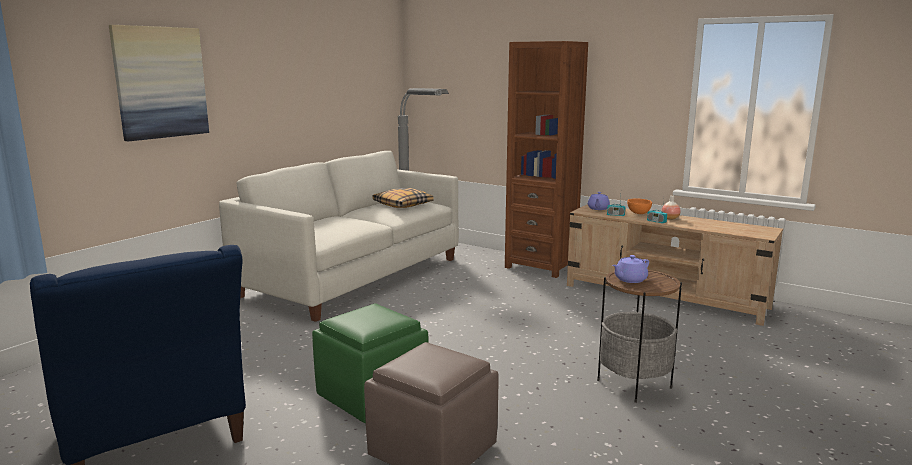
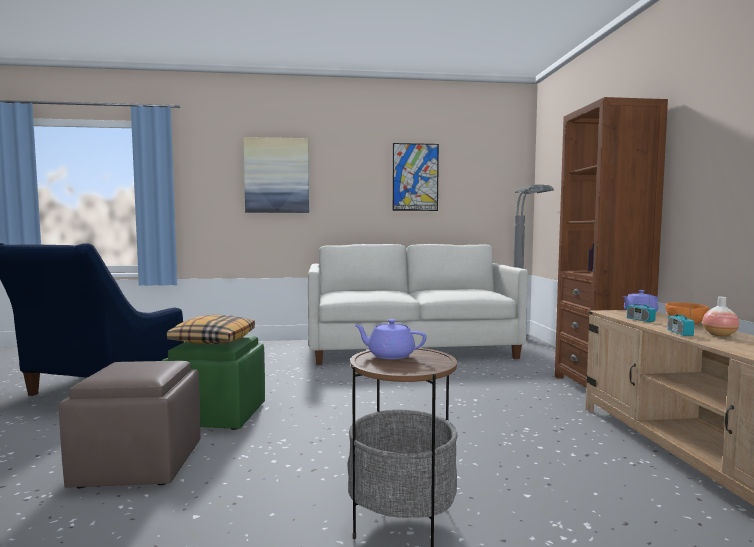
camera: 50 degrees right, 10 degrees down
pillow [372,188,434,208] -> pillow moved to [167,315,255,344]
none -> picture [393,143,439,211]

